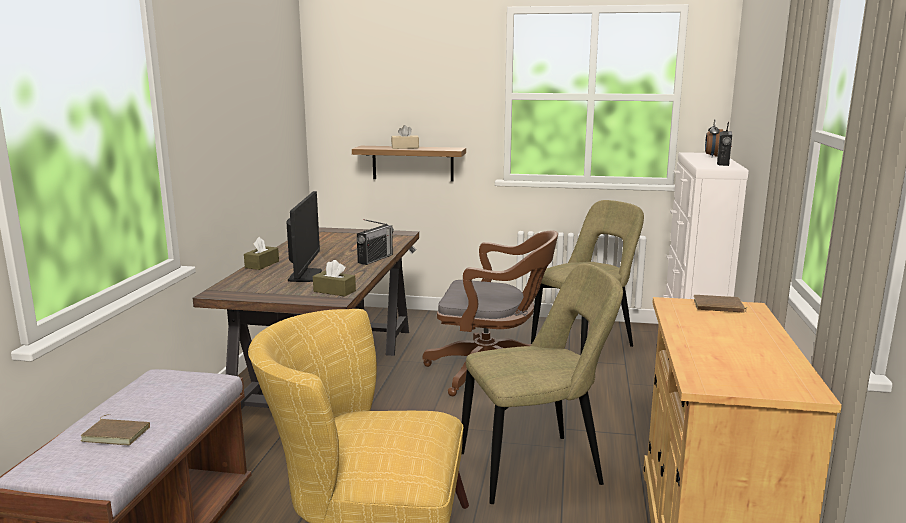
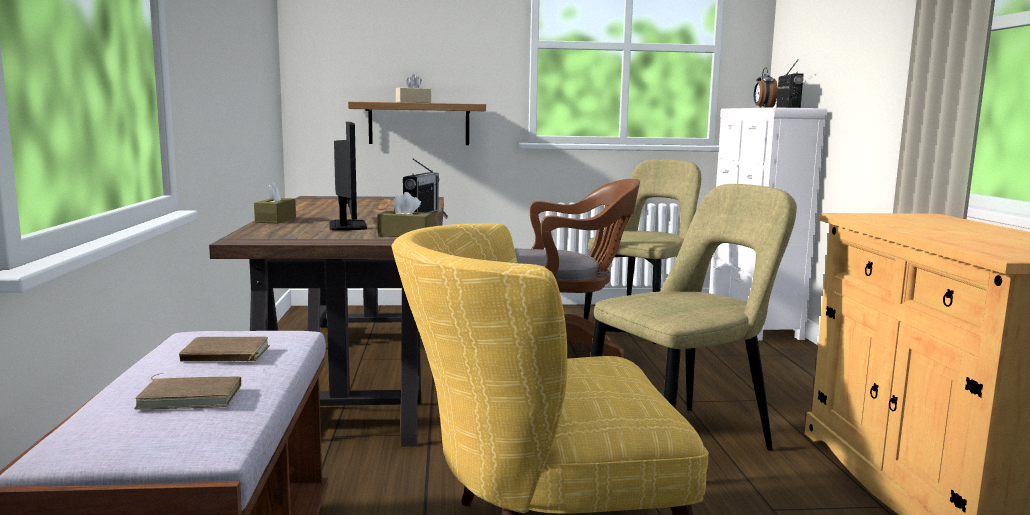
camera: 15 degrees left, 5 degrees down
brown book [694,295,747,313] -> brown book moved to [179,337,270,361]

